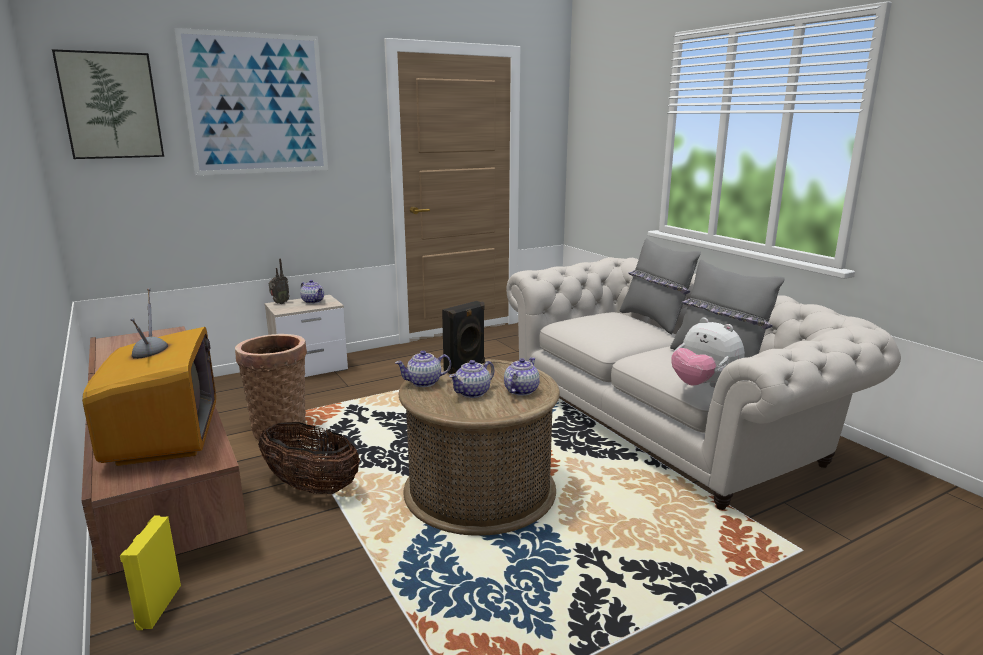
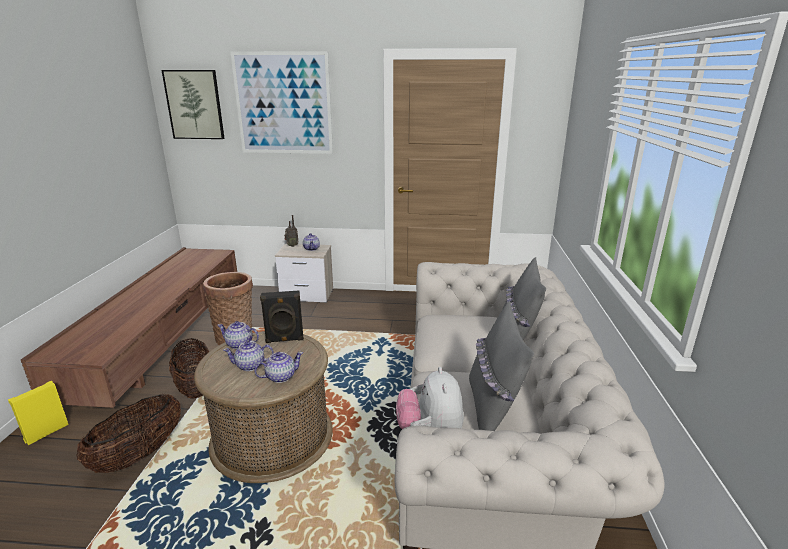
camera: 35 degrees right, 5 degrees up
television [82,288,216,466] -> none
none -> basket [77,394,181,473]

